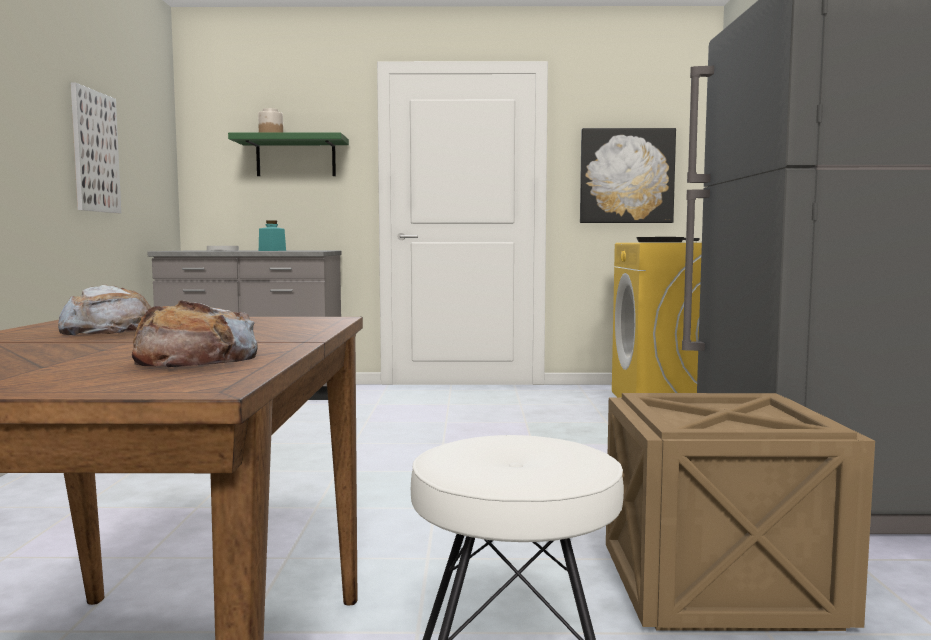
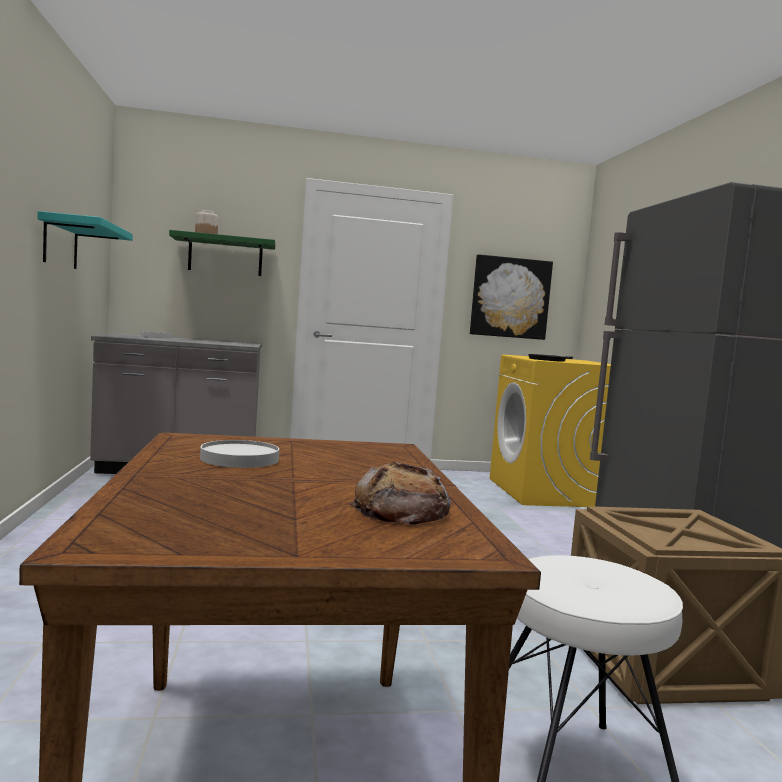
camera: 10 degrees left, 0 degrees up
bread [58,284,152,335] -> white plate [200,440,279,468]
picture [71,82,121,213] -> turquoise shelf [37,211,133,269]
turquoise jar [259,220,286,251] -> none

